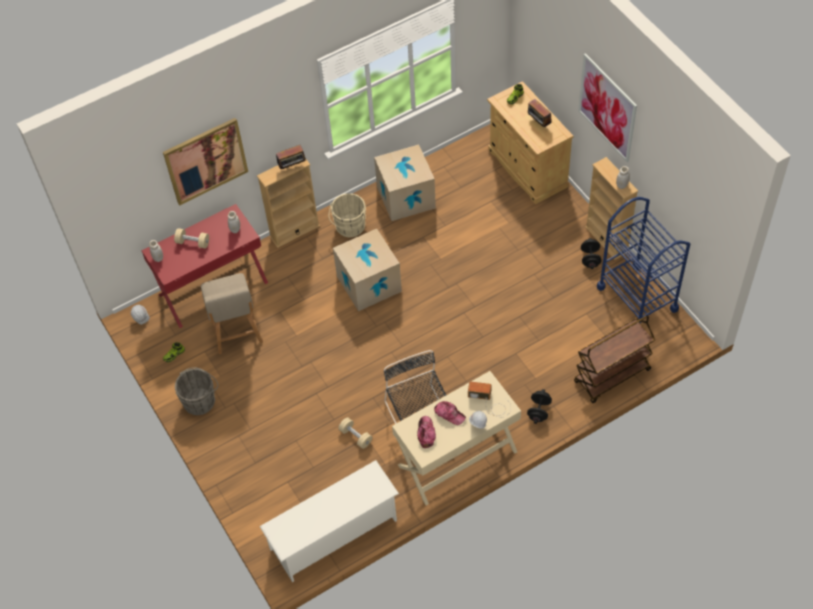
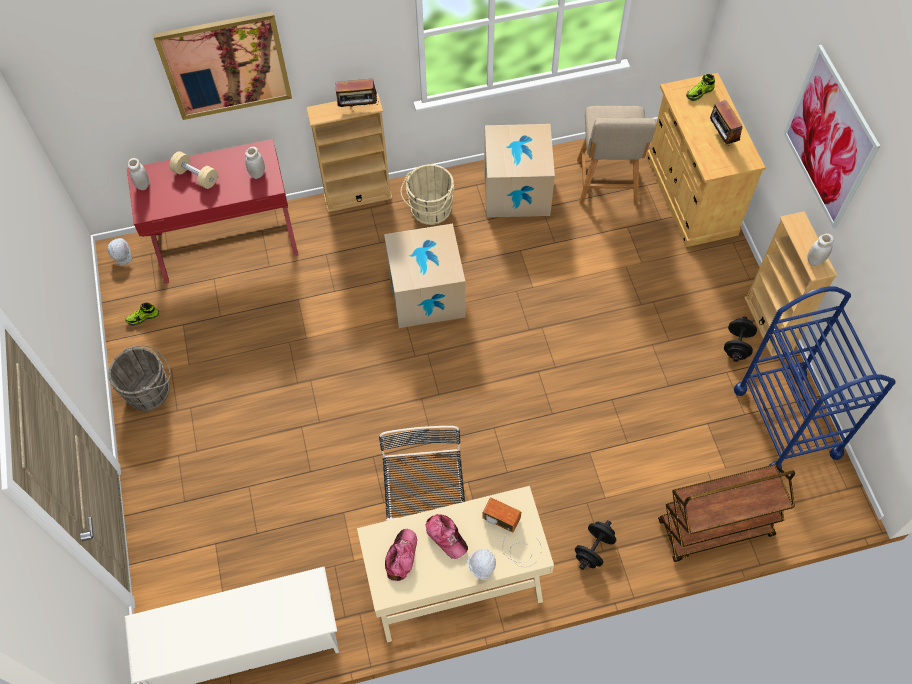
camera: 15 degrees right, 5 degrees up
beige chair [201,273,263,354] -> beige chair moved to [577,106,656,204]
beige dumbbell [338,417,372,449] -> none

